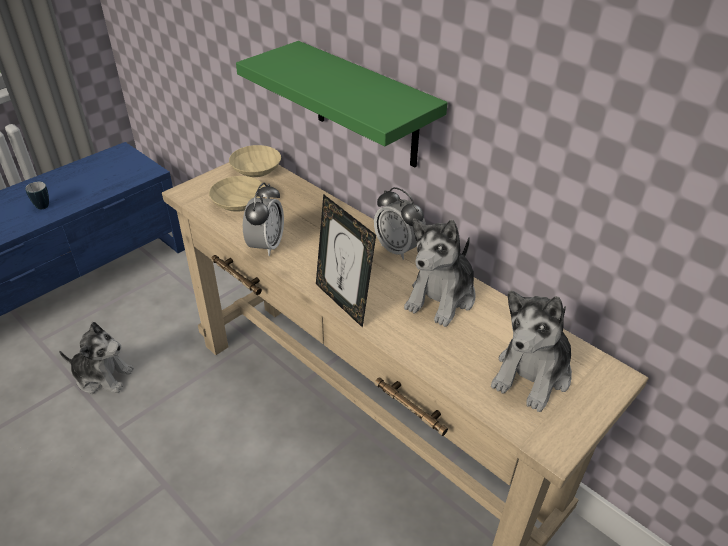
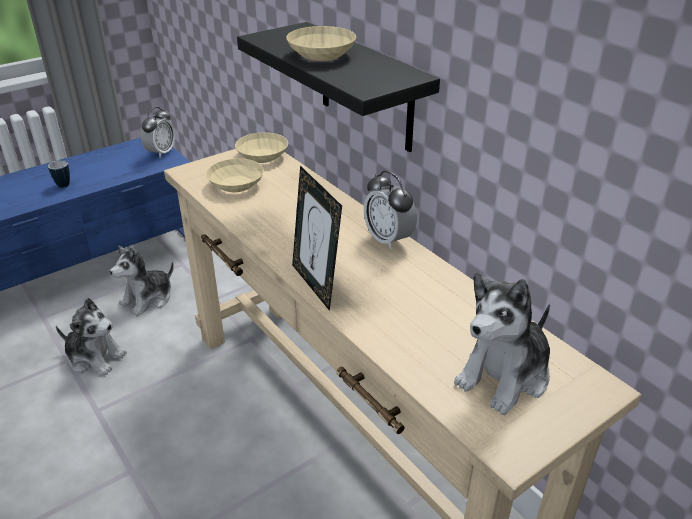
camera: 10 degrees right, 5 degrees down
green shelf [236,41,448,167] -> black shelf [237,22,440,152]
alarm clock [243,183,284,256] -> alarm clock moved to [141,107,175,158]
plush toy [404,219,476,327] -> plush toy moved to [109,245,174,316]
none -> beige bowl [286,26,356,61]

